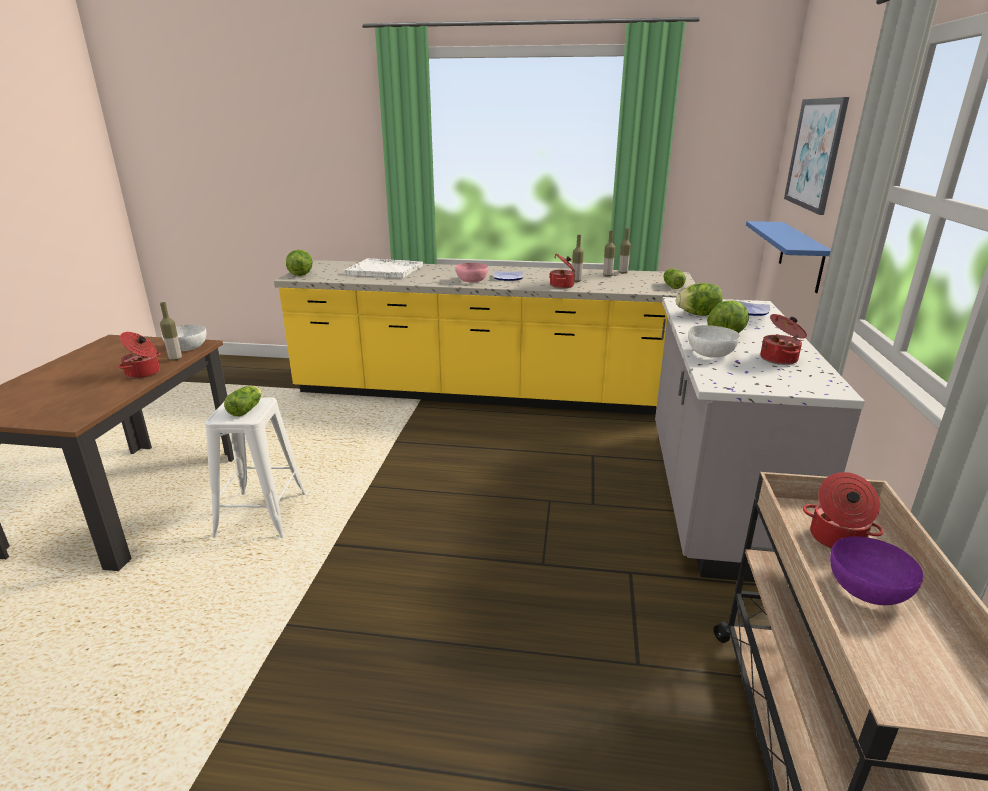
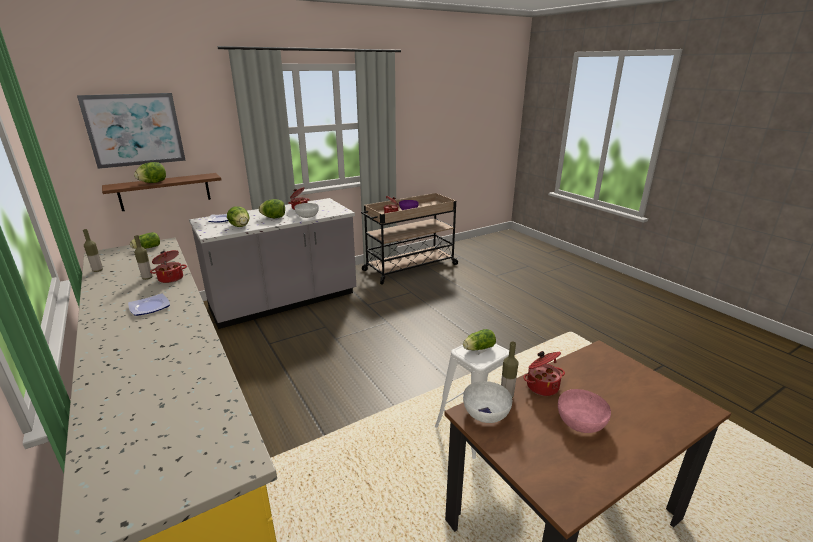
camera: 130 degrees left, 0 degrees up
lettuce [286,250,313,276] -> lettuce moved to [134,162,166,183]
white tray [343,258,423,278] -> none
pink bowl [455,263,488,282] -> pink bowl moved to [558,389,611,433]
bottle [603,231,615,277] -> none
blue shelf [746,221,831,293] -> brown shelf [102,173,221,211]

